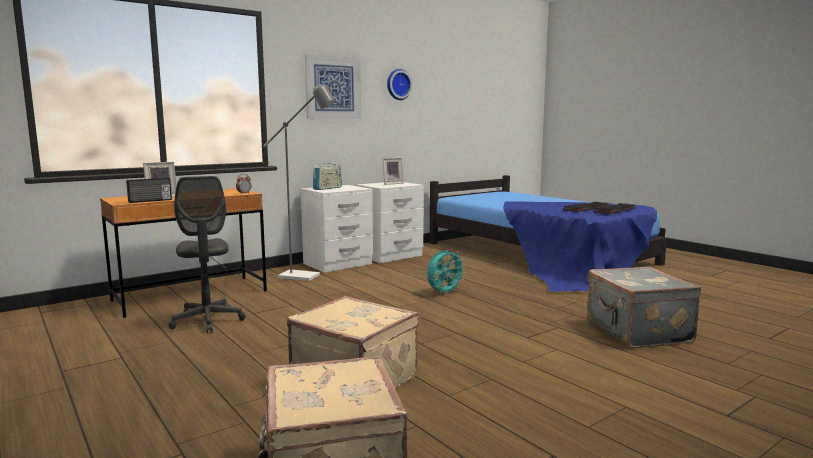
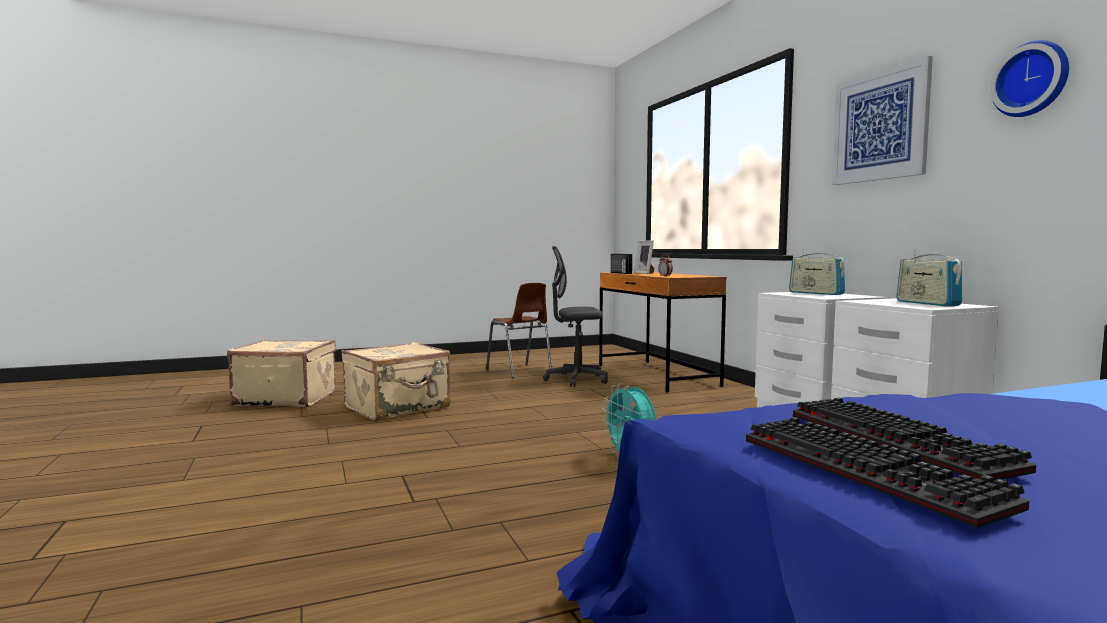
camera: 105 degrees right, 5 degrees down
grey floor lamp [263,83,335,281] -> none
picture frame [382,158,404,185] -> radio [896,249,962,306]
grey suitcase [587,266,701,348] -> none
none -> brown chair [486,283,552,378]

